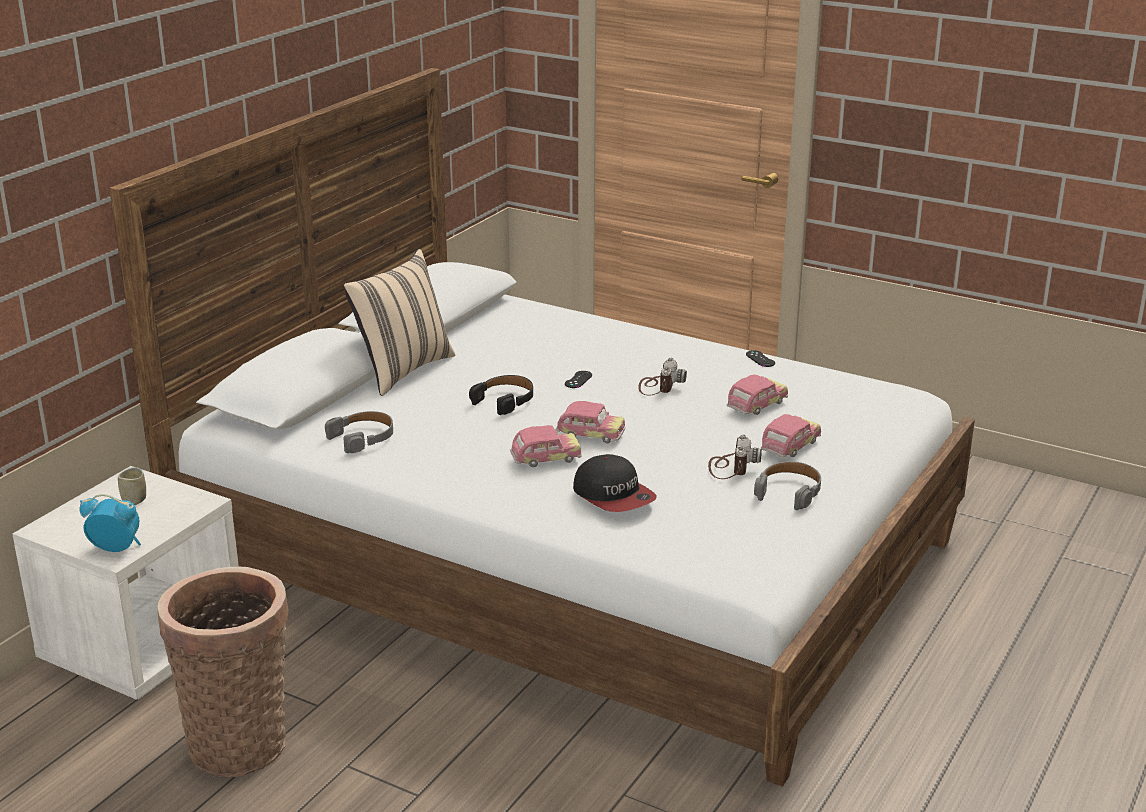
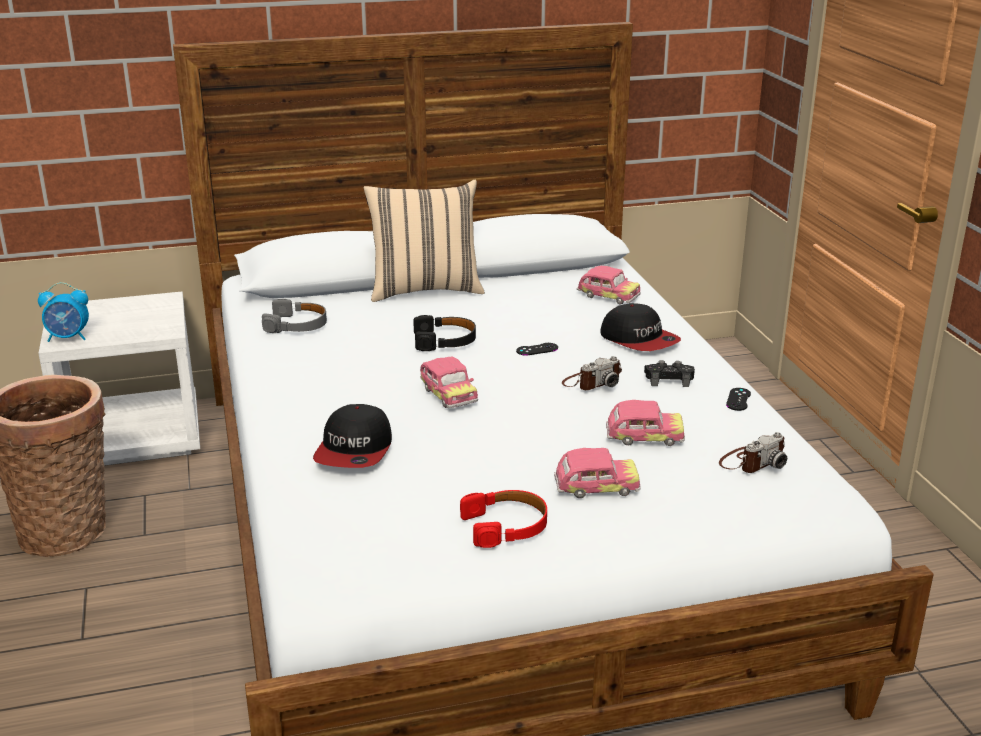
camera: 45 degrees right, 0 degrees up
alarm clock [79,494,141,552] -> alarm clock turned 120 degrees clockwise [38,282,89,342]
cup [118,467,146,505] -> none
toy car [510,425,582,467] -> toy car moved to [576,266,641,305]
camera [708,435,762,479] -> camera moved to [719,432,787,473]
grey headphones [754,461,821,510] -> red headphones [460,490,547,548]
none -> cap [600,303,681,351]
none -> black game controller [644,360,695,387]

